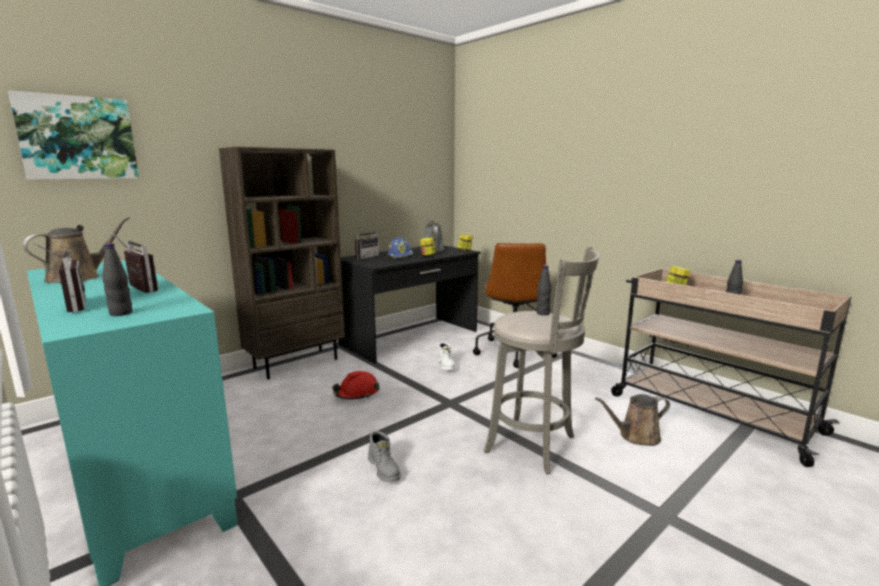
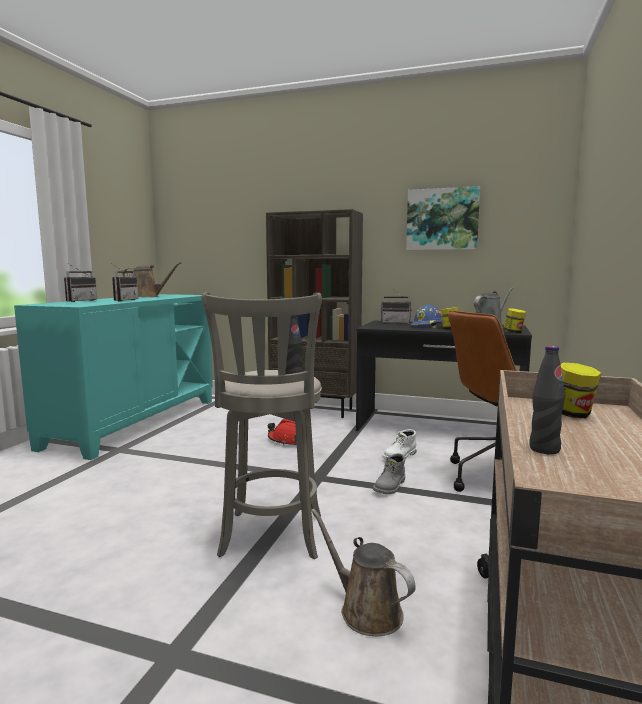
camera: 60 degrees right, 5 degrees down
picture [8,90,139,180] -> picture moved to [406,186,480,250]
black bottle [102,243,132,316] -> none
grey boot [368,431,401,482] -> grey boot moved to [373,453,405,494]

